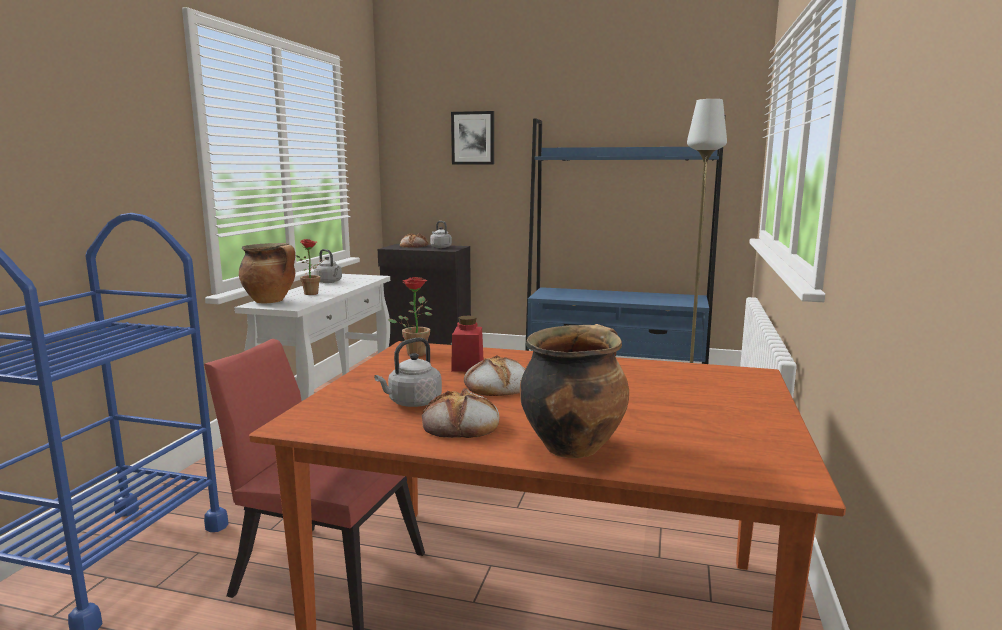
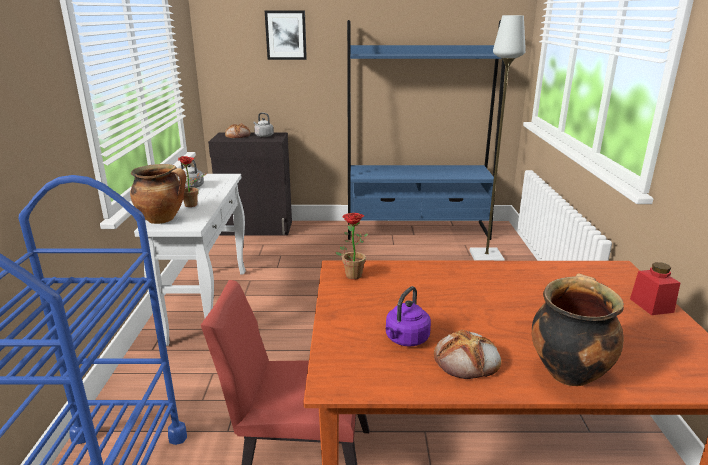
camera: 15 degrees left, 10 degrees up
grey kettle [374,337,442,407] -> purple kettle [385,286,431,347]
red jar [451,316,483,372] -> red jar moved to [630,262,680,315]
bread [464,355,525,396] -> none

